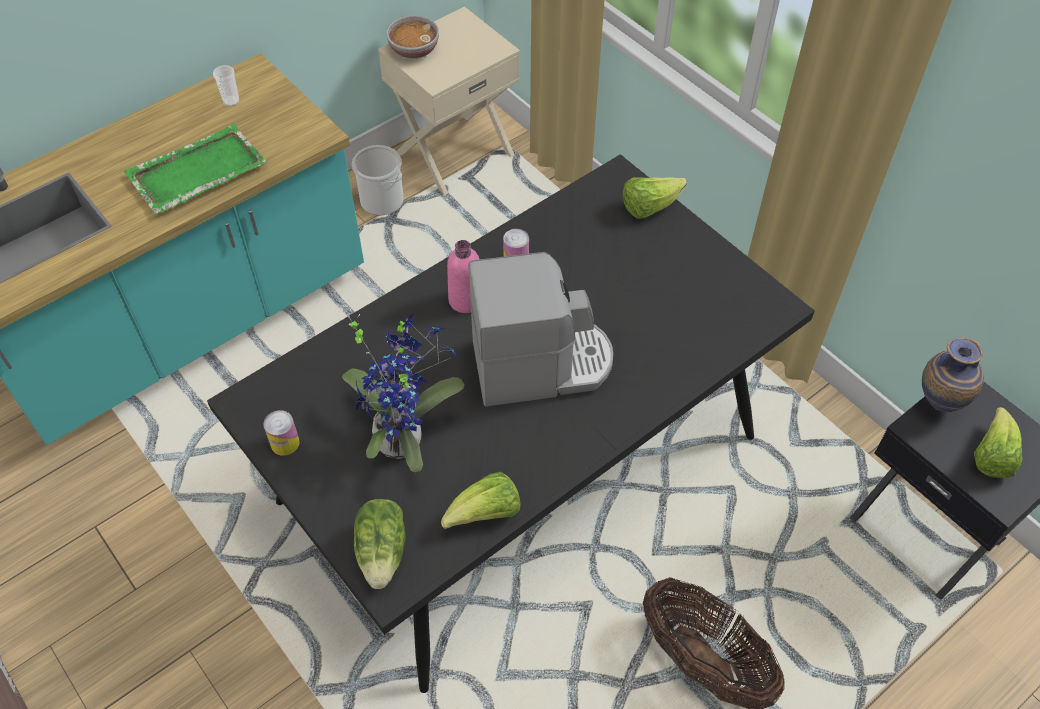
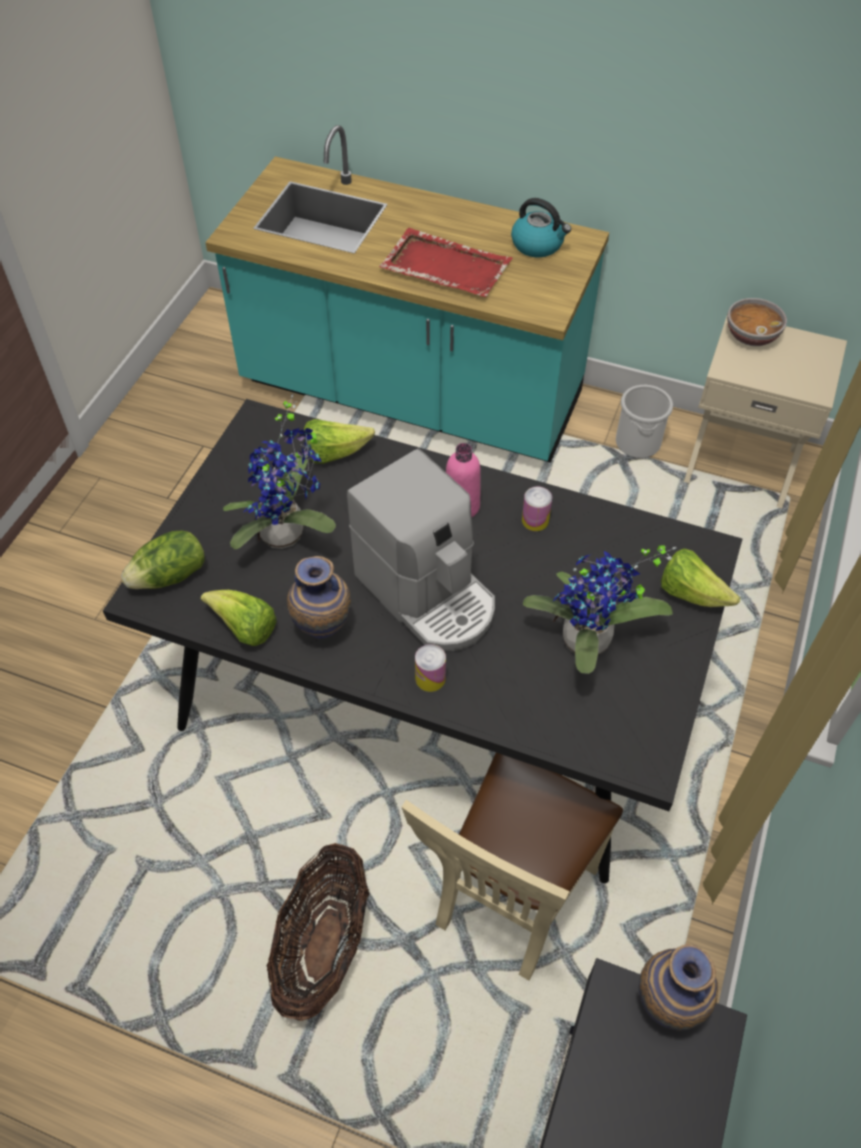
camera: 60 degrees right, 0 degrees up
green tray [124,124,267,214] -> red tray [379,228,513,297]
cup [213,65,239,106] -> kettle [511,198,571,258]
can [263,410,300,456] -> can moved to [415,644,446,692]
lettuce [974,407,1023,478] -> lettuce moved to [304,419,375,464]
none -> vase [287,556,351,638]
none -> beige chair [402,753,623,981]
none -> potted plant [523,545,676,674]

